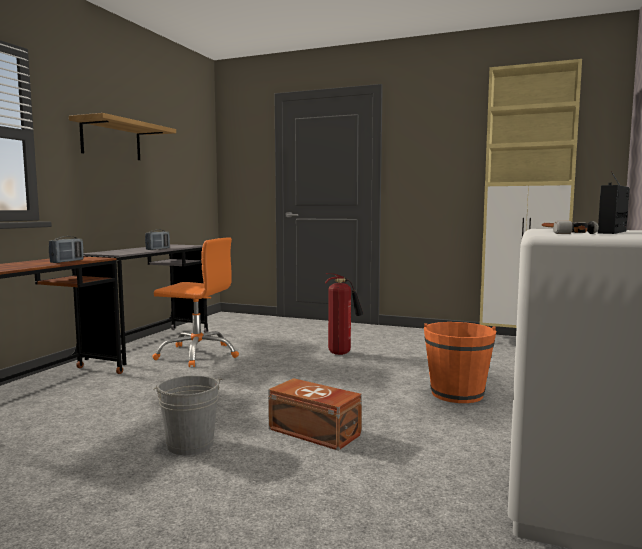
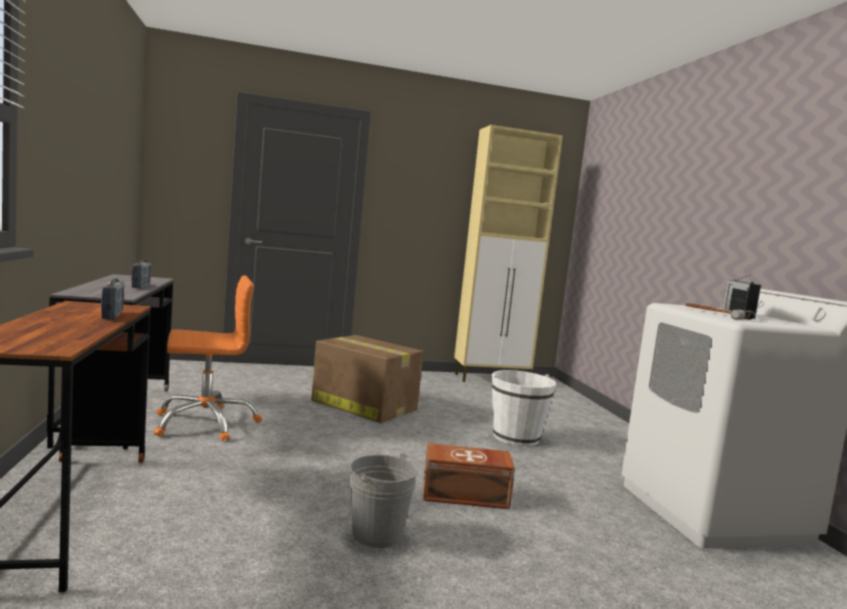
camera: 35 degrees left, 0 degrees up
shelf [69,113,176,160] -> none
fire extinguisher [325,273,363,355] -> cardboard box [311,335,423,423]
orange bucket [424,322,496,403] -> white bucket [492,370,556,446]

